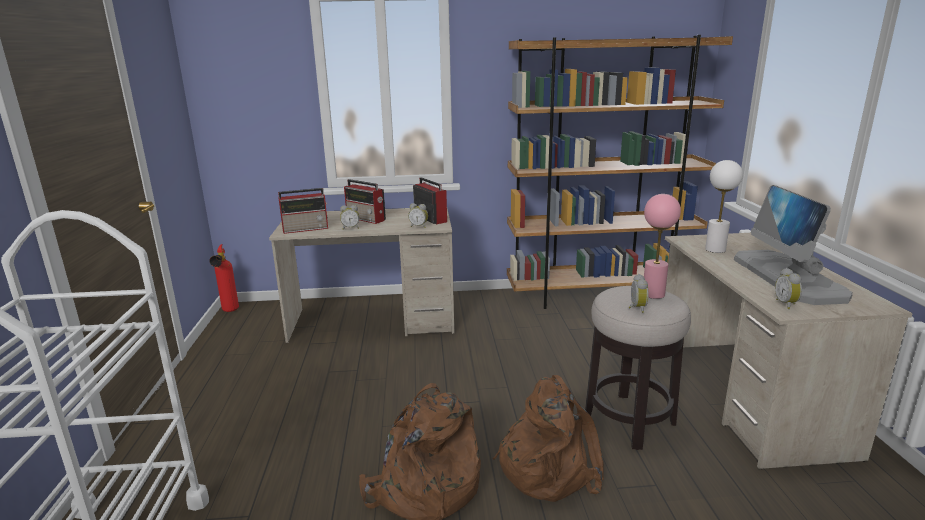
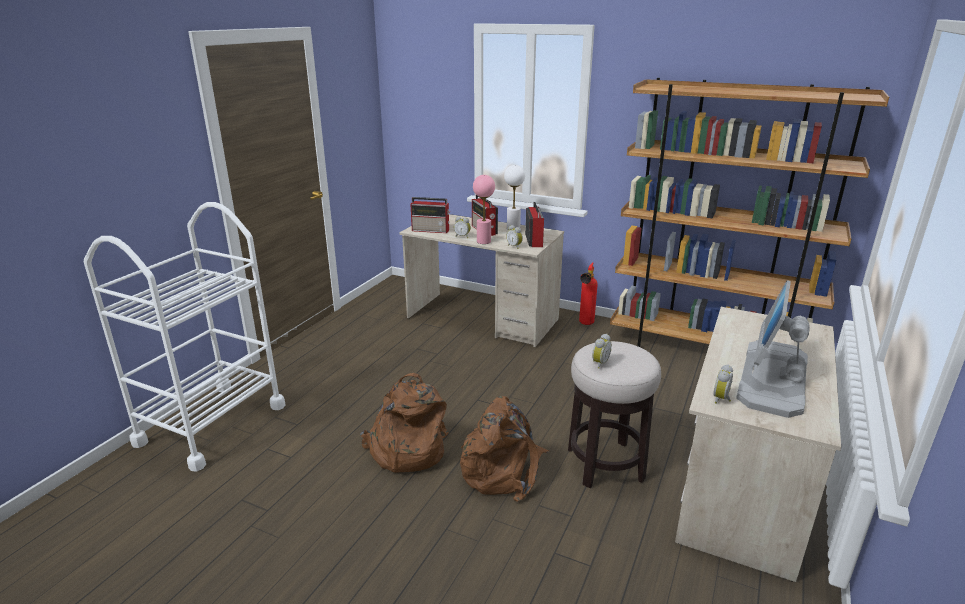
camera: 30 degrees right, 5 degrees up
fire extinguisher [209,244,239,312] -> fire extinguisher moved to [579,262,598,325]
pink table lamp [644,194,681,299] -> pink table lamp moved to [473,175,495,244]
white table lamp [705,160,743,253] -> white table lamp moved to [504,165,525,229]

